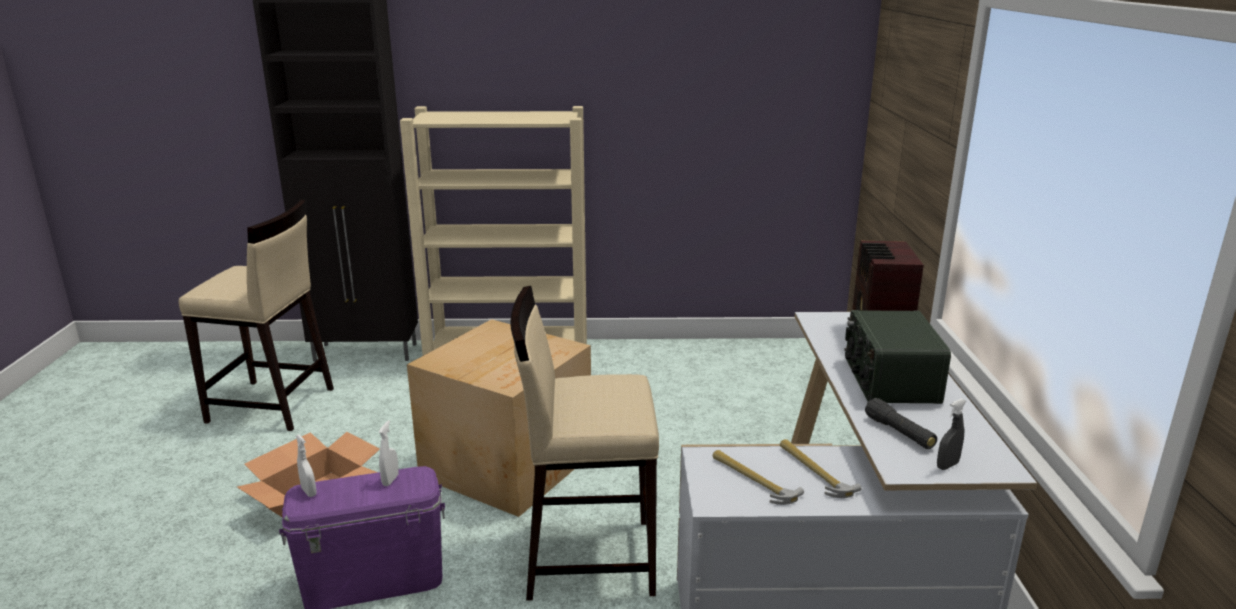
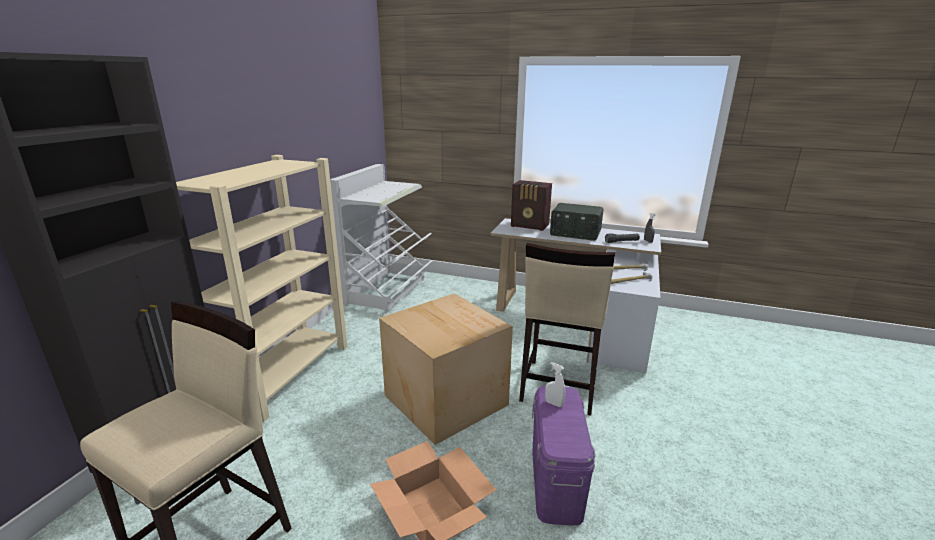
camera: 70 degrees left, 0 degrees up
white spray bottle [296,434,317,497] -> none
none -> white shoe rack [330,164,432,314]

